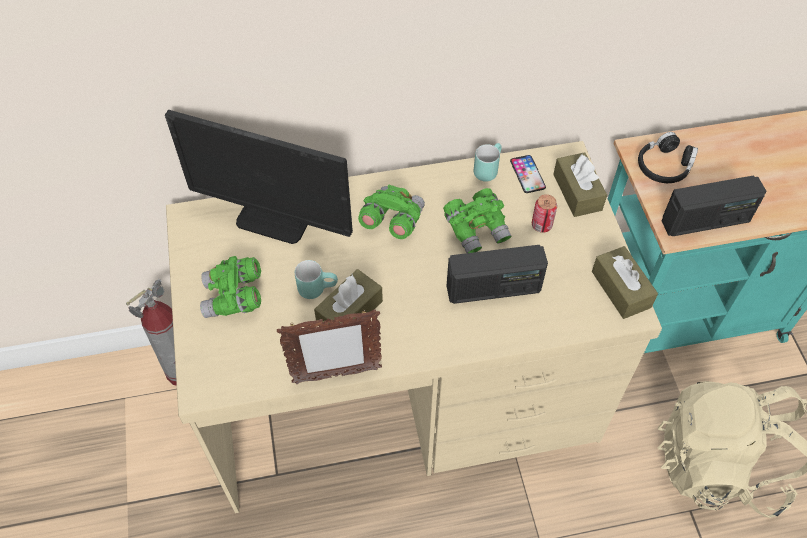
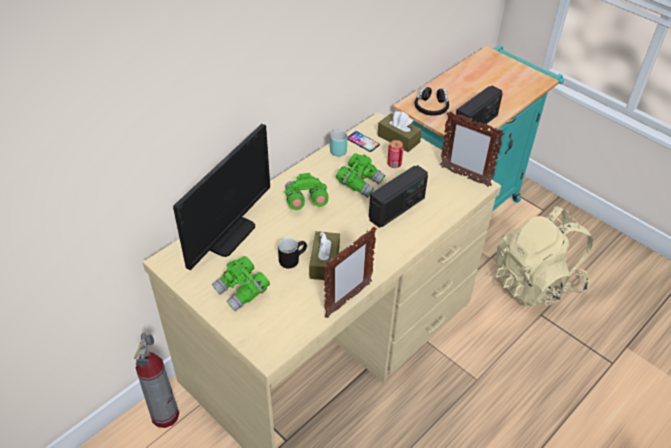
camera: 35 degrees left, 10 degrees down
monitor [165,110,353,244] -> monitor turned 45 degrees counterclockwise [173,124,270,270]
turquoise mug [295,260,338,299] -> black mug [278,238,307,269]
brown tissue box [592,246,658,319] -> picture frame [440,111,504,187]

